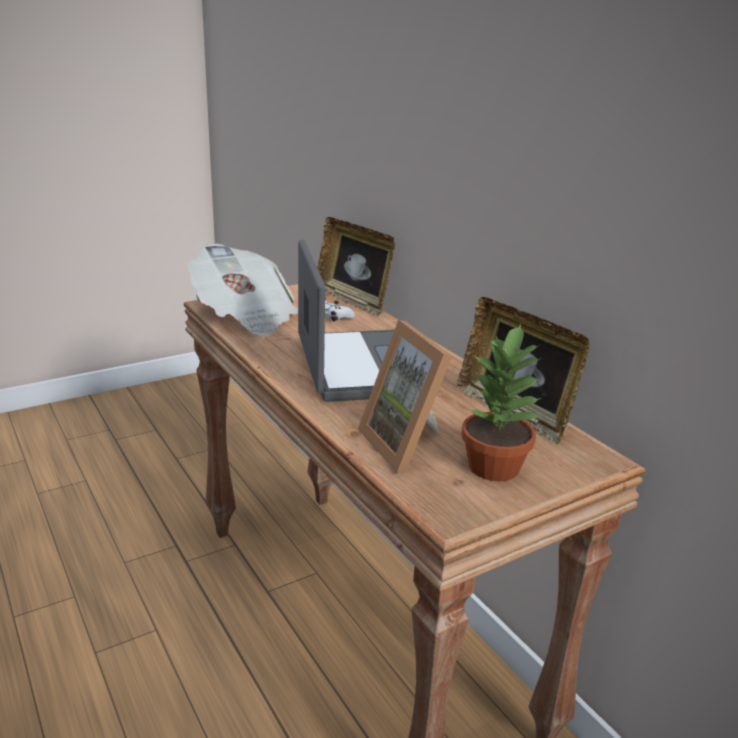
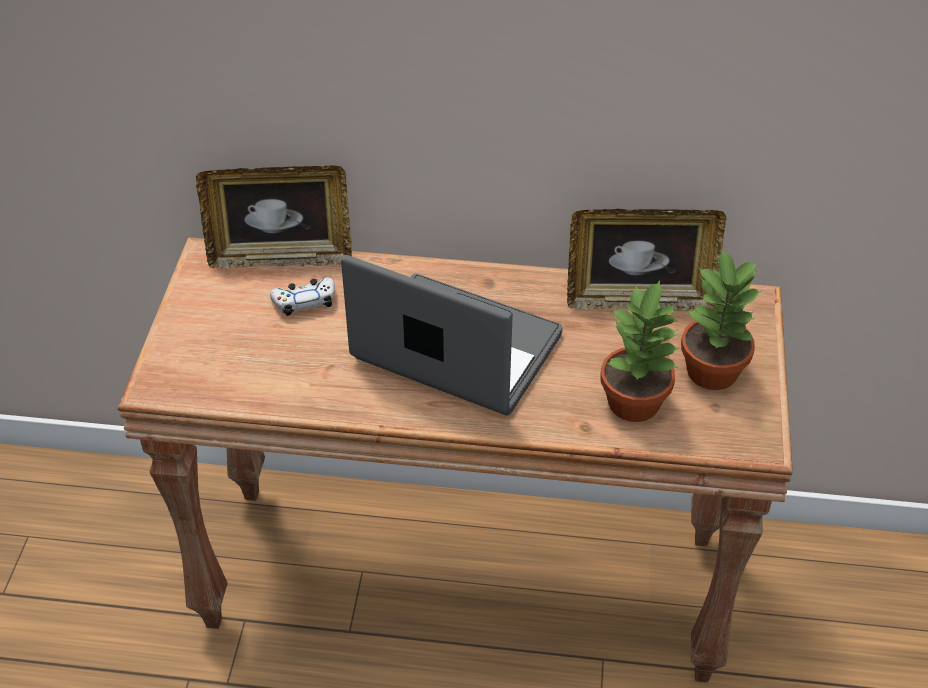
camera: 50 degrees left, 20 degrees up
newspaper [187,244,298,336] -> none
picture frame [358,320,452,474] -> potted plant [601,280,681,422]

